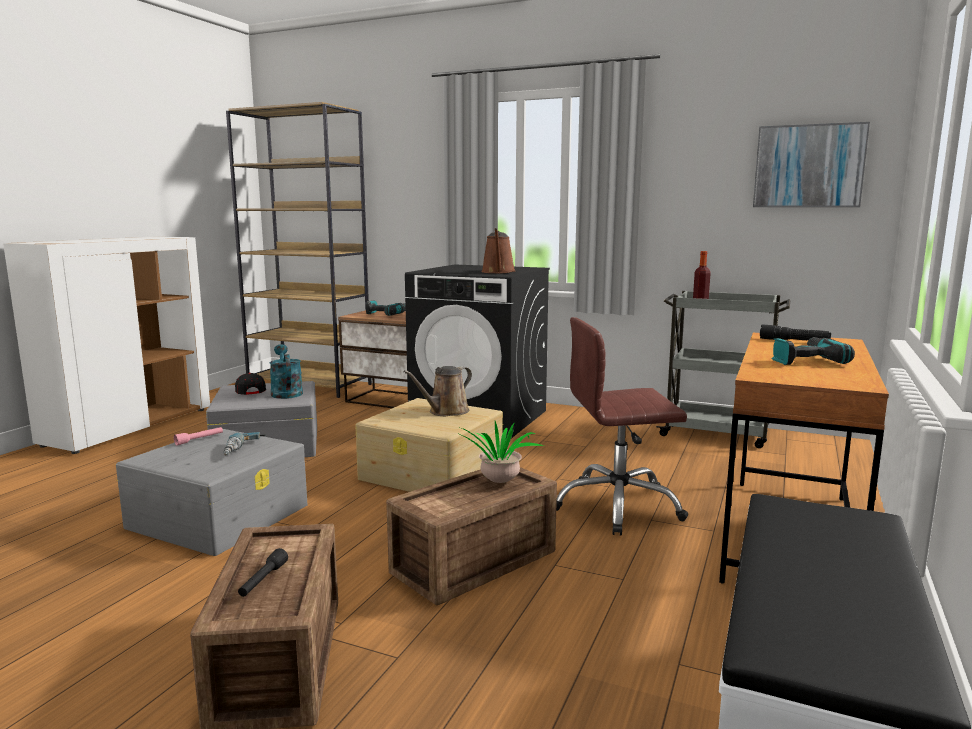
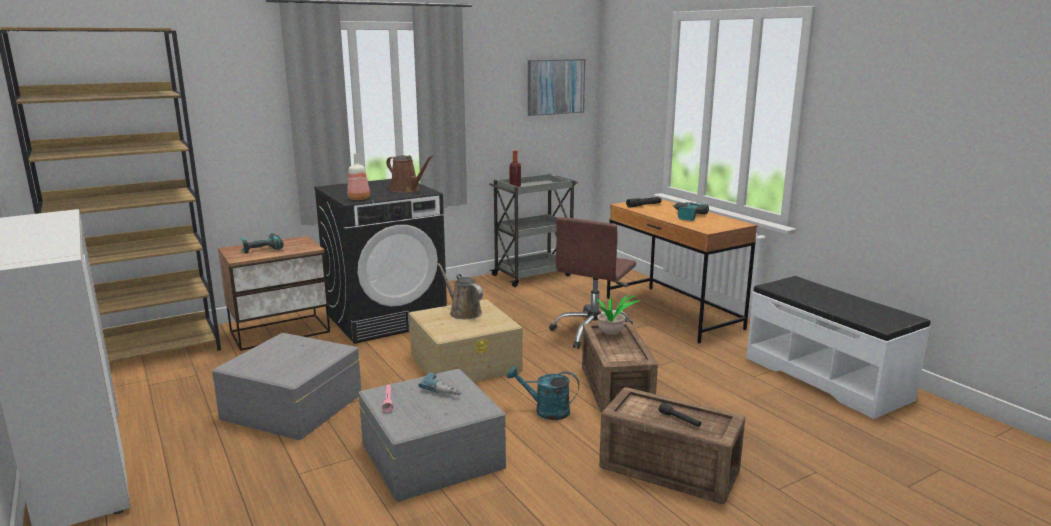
camera: 55 degrees left, 5 degrees up
black cap [235,373,266,395] -> none
turquoise watering can [269,344,303,399] -> turquoise watering can moved to [507,366,579,420]
brown watering can [404,366,472,416] -> brown watering can turned 150 degrees clockwise [437,263,483,319]
none -> bottle [347,153,370,200]

